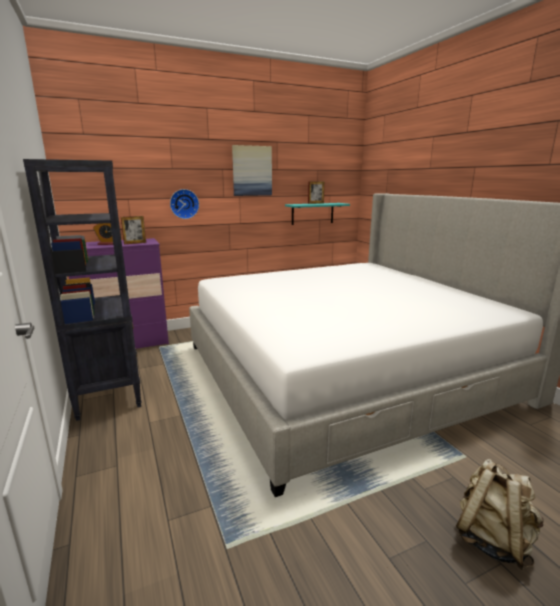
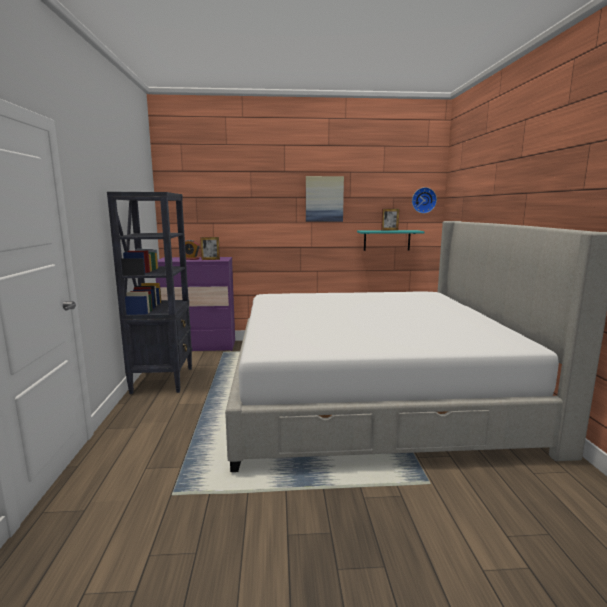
camera: 20 degrees right, 5 degrees down
wall clock [170,189,199,219] -> wall clock moved to [412,187,437,214]
beige backpack [456,459,544,570] -> none

